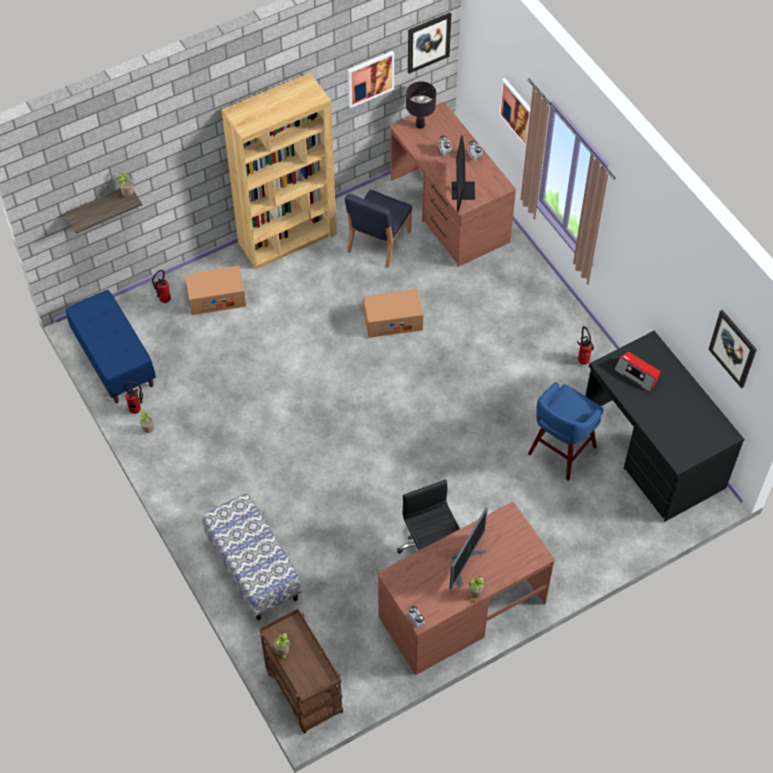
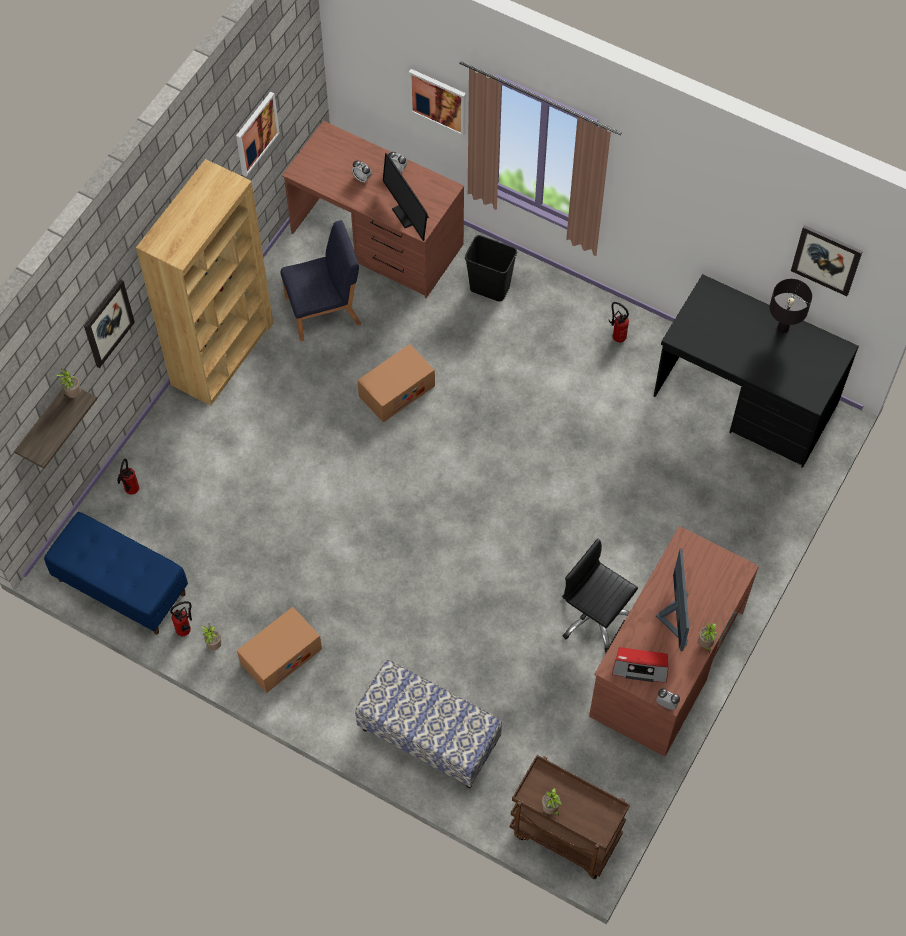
camera: 30 degrees left, 5 degrees up
cardboard box [185,266,246,315] -> cardboard box moved to [237,607,322,693]
blue chair [345,190,412,268] -> blue chair turned 105 degrees counterclockwise [281,220,361,341]
black table lamp [406,81,436,129] -> black table lamp moved to [769,279,812,333]
picture [408,13,451,74] -> picture moved to [84,279,135,368]
blue stool [528,382,603,481] -> none
radio [614,352,661,392] -> radio moved to [612,647,668,683]
none -> black trash can [465,235,517,302]

